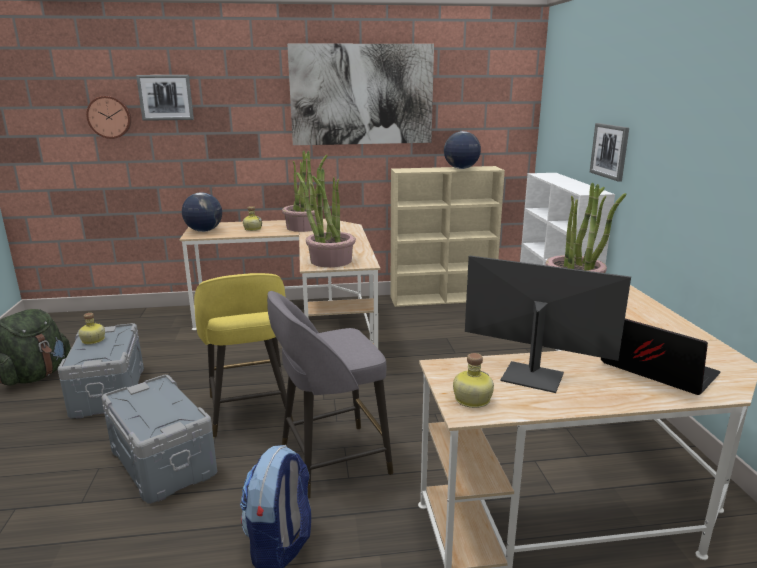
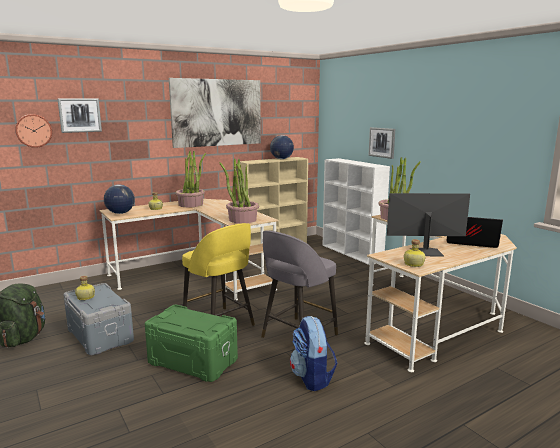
camera: 25 degrees left, 5 degrees down
grey storage box [102,375,217,504] -> green storage box [145,305,238,382]

